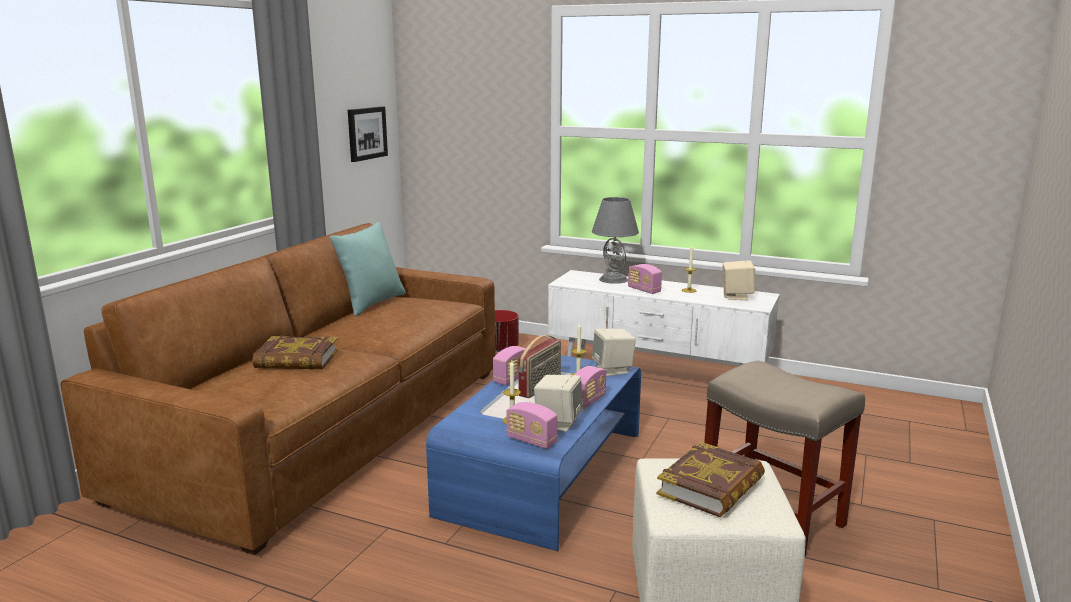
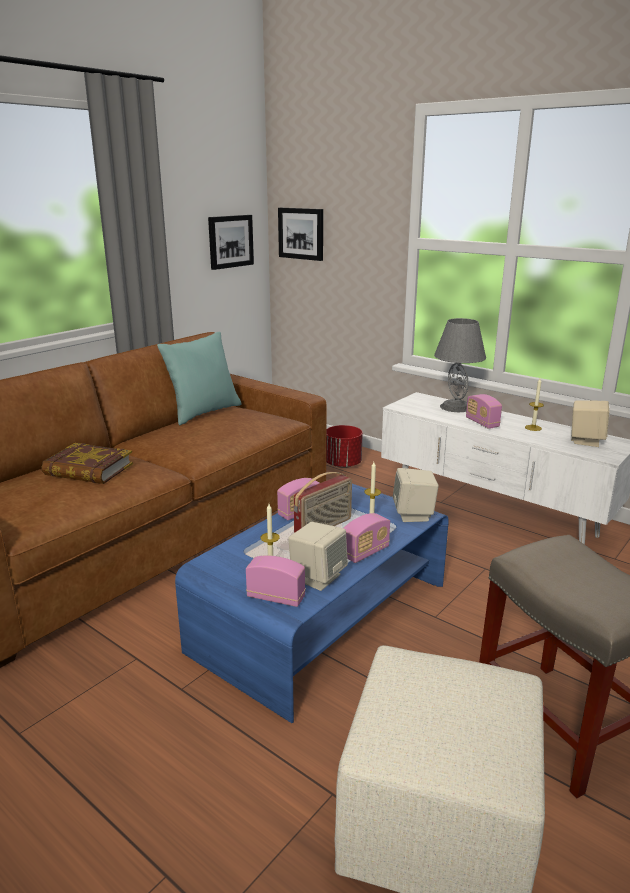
camera: 15 degrees right, 5 degrees up
radio [506,402,558,449] -> radio turned 150 degrees clockwise [246,555,306,607]
book [657,442,765,518] -> none
none -> picture [278,208,323,261]

